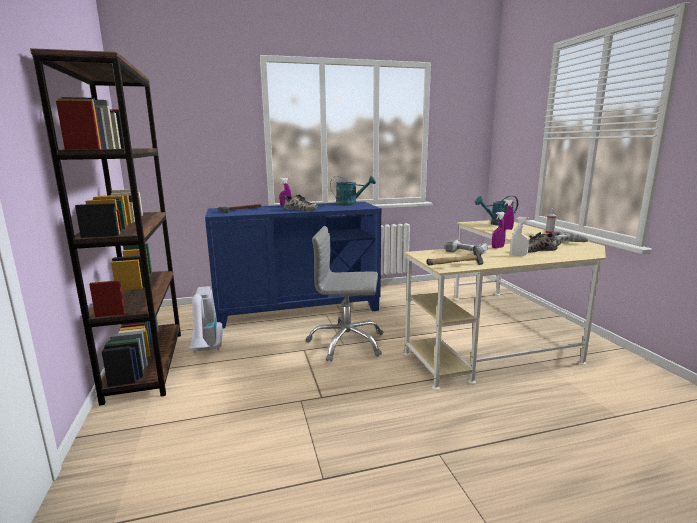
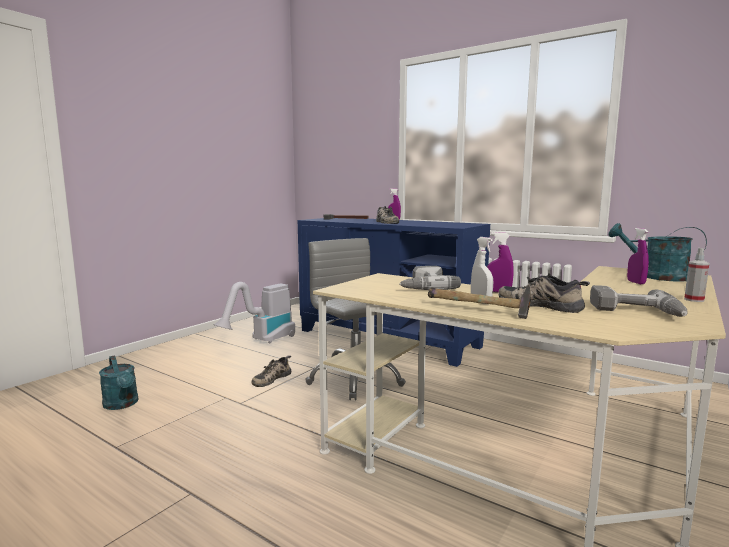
camera: 50 degrees right, 5 degrees down
brown bookcase [30,48,181,406] -> none
turquoise watering can [330,176,376,206] -> turquoise watering can moved to [99,355,138,410]
hammer [426,246,484,266] -> hammer moved to [428,284,531,319]
none -> shoe [251,355,291,387]

